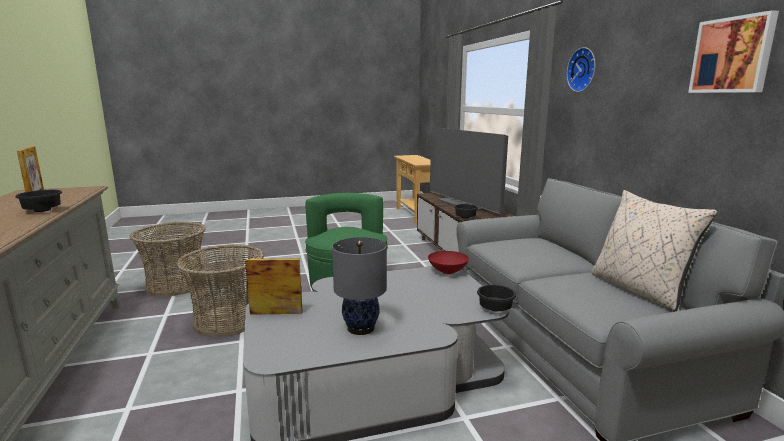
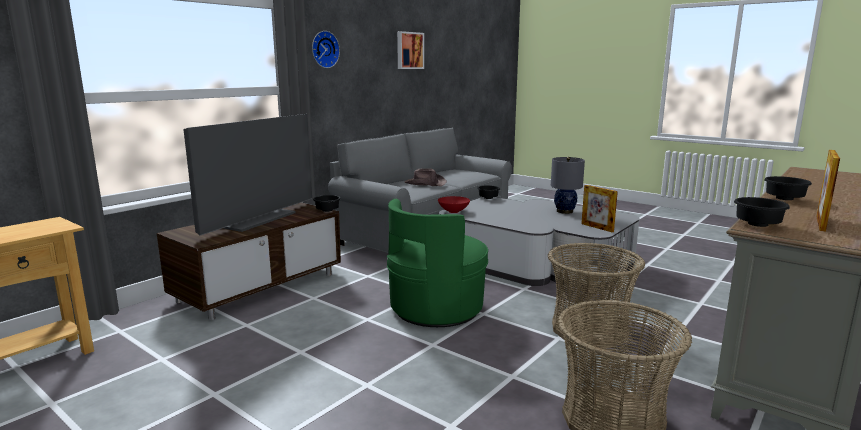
camera: 125 degrees left, 0 degrees up
beige pillow [591,190,717,312] -> none
none -> brown hat [405,168,447,186]
none -> black bowl [734,197,790,227]

